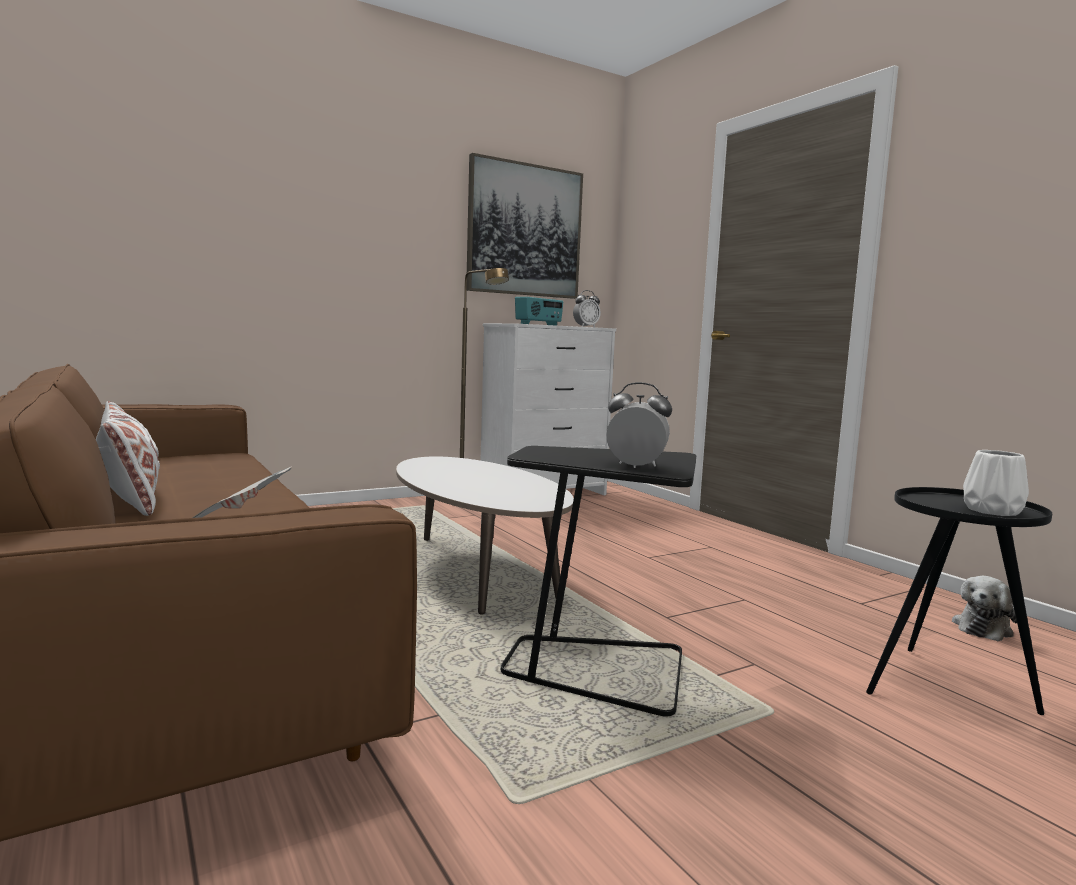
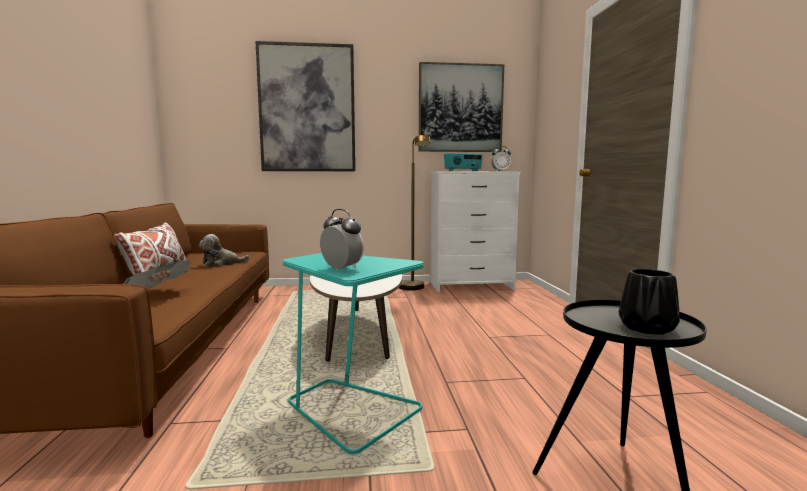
camera: 25 degrees right, 0 degrees up
black side table [501,446,696,717] -> turquoise side table [283,253,424,454]
plush toy [952,576,1017,642] -> plush toy moved to [199,234,250,267]
white vase [963,450,1029,516] -> black vase [619,269,680,335]
none -> picture [255,41,355,171]

